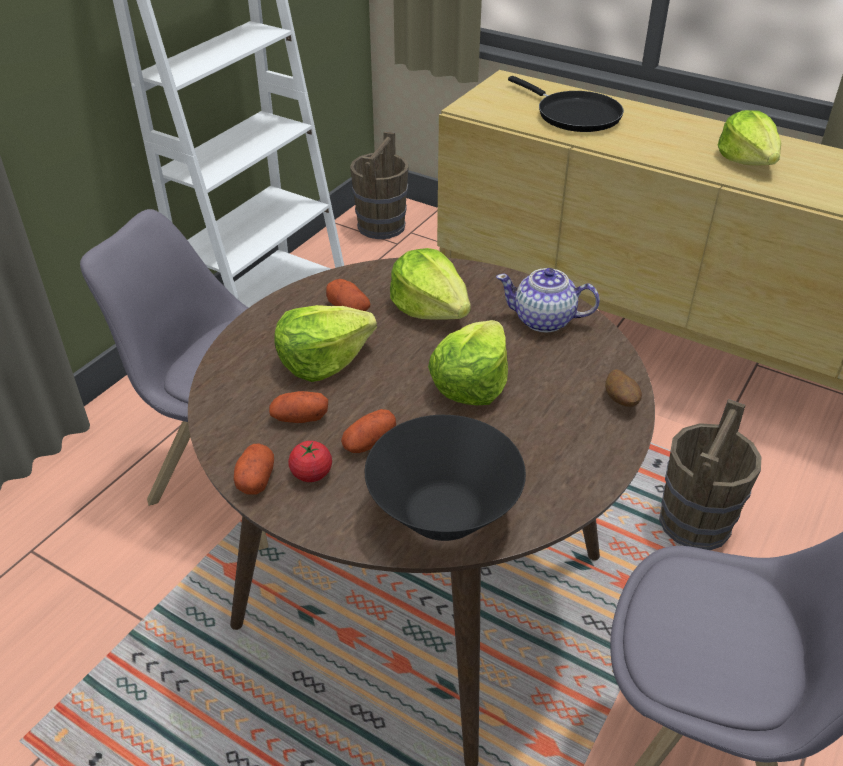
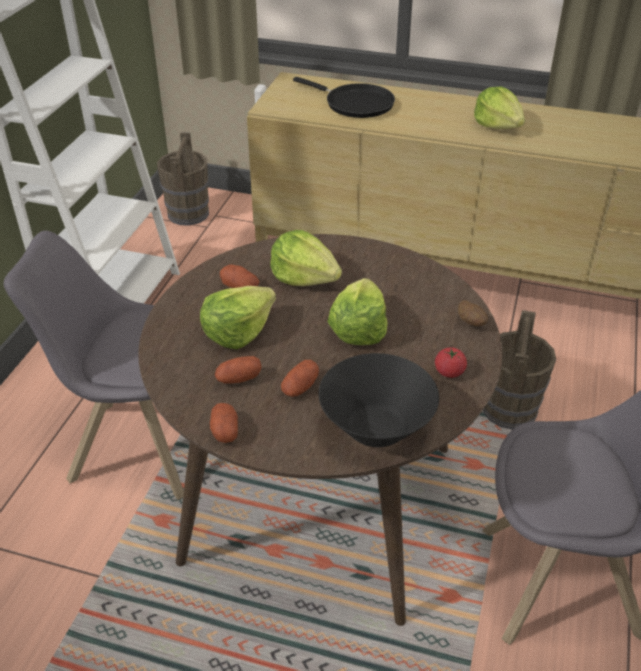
camera: 15 degrees left, 0 degrees up
tomato [288,441,332,482] -> tomato moved to [435,347,467,378]
teapot [496,268,600,333] -> none

